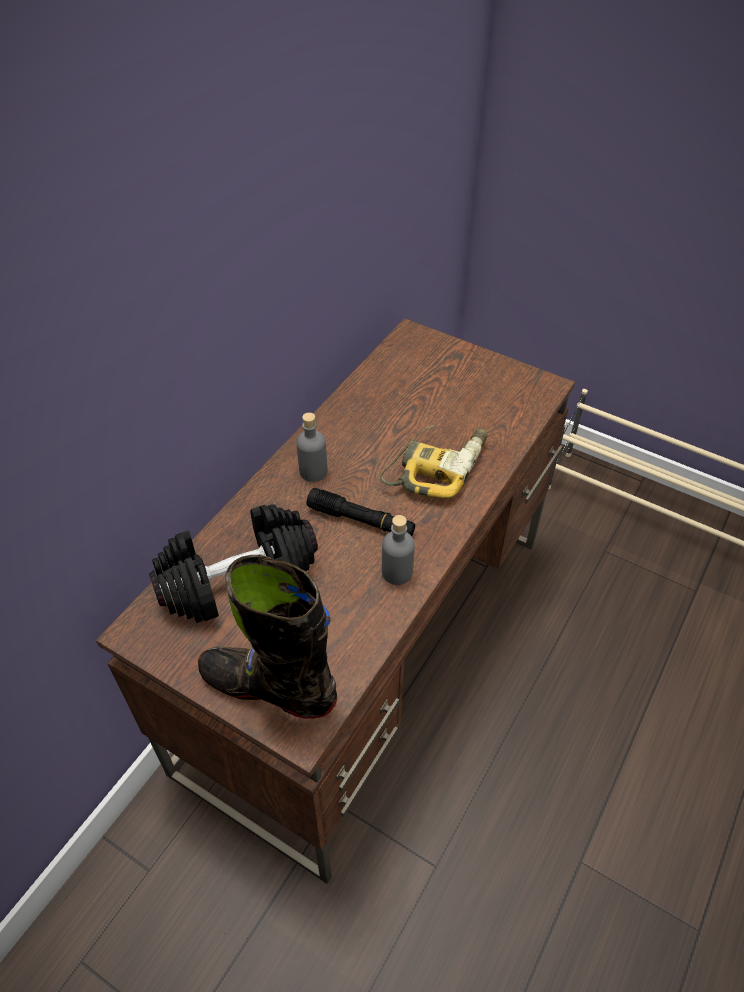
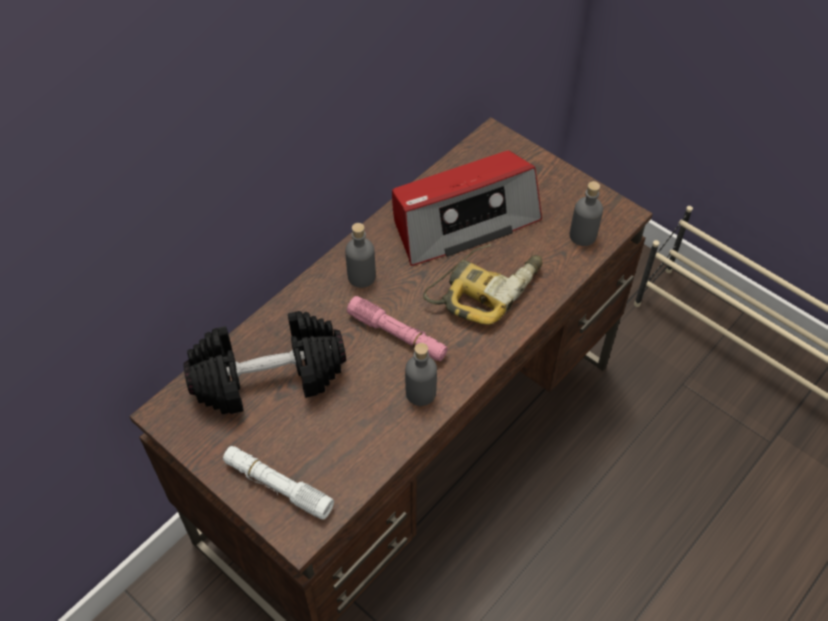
camera: 10 degrees right, 5 degrees up
black boot [198,554,337,719] -> white flashlight [223,446,334,519]
black flashlight [307,488,415,536] -> pink flashlight [347,296,448,361]
none -> radio [392,150,542,266]
none -> grey bottle [569,181,603,246]

